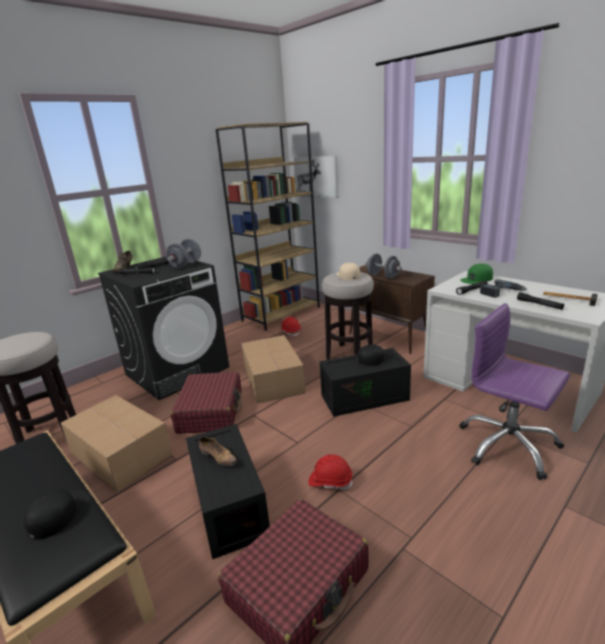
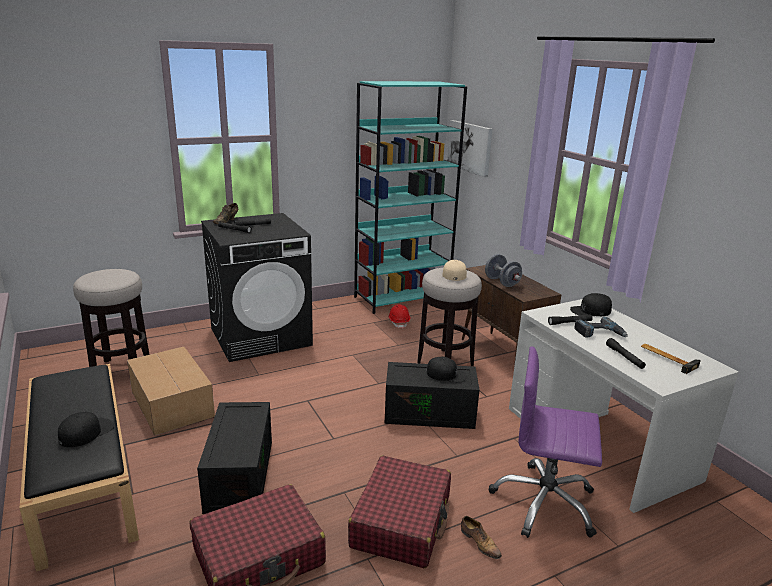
camera: 15 degrees right, 0 degrees up
grey dumbbell [166,239,201,268] -> none
red suitcase [171,371,242,434] -> red suitcase moved to [348,456,451,568]
shoe [199,437,238,466] -> shoe moved to [461,516,502,559]
brown bookcase [215,122,320,331] -> turquoise bookcase [354,81,467,314]
cardboard box [241,335,306,404] -> none
red hard hat [308,454,353,490] -> none
purple office chair [459,303,570,480] -> purple office chair turned 45 degrees counterclockwise [489,346,602,538]
green cap [460,264,493,284] -> black cap [570,293,612,316]

